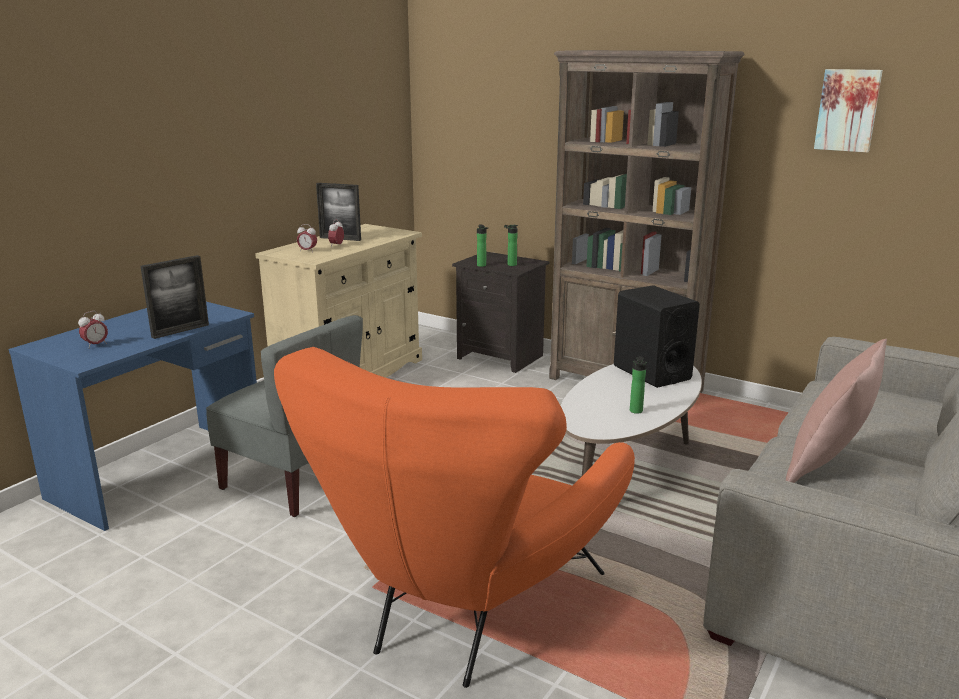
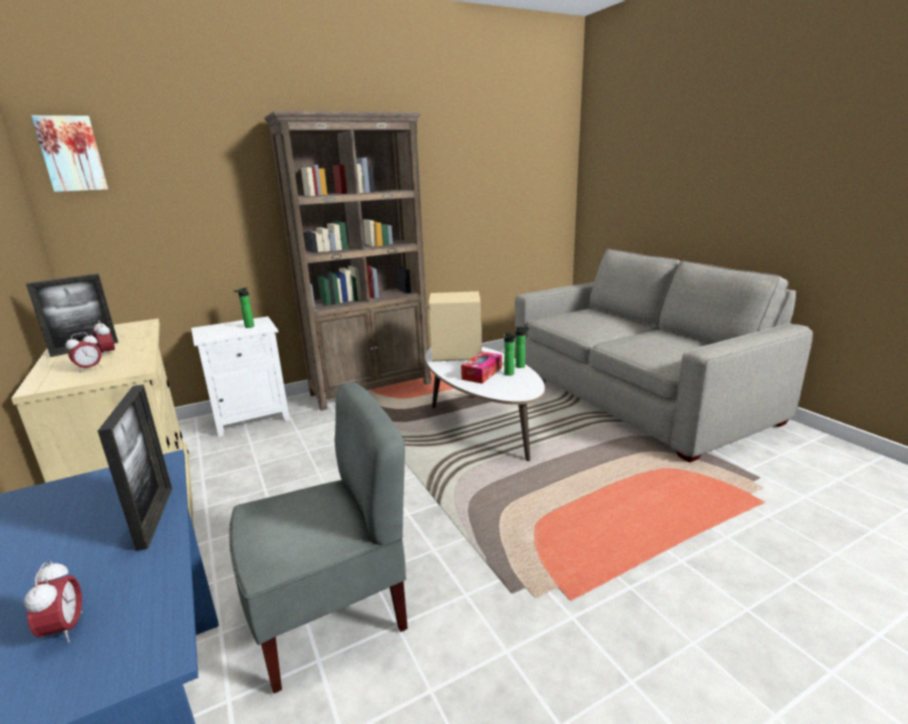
camera: 60 degrees left, 0 degrees up
orange armchair [274,347,635,688] -> none
black nightstand [452,252,550,373] -> white nightstand [191,316,290,437]
bottle [477,224,488,267] -> bottle moved to [515,327,530,368]
black speaker [614,285,700,388] -> beige speaker [425,291,482,361]
pink pillow [786,339,887,483] -> none
picture [814,69,883,153] -> picture moved to [31,115,108,192]
none -> tissue box [461,351,502,384]

